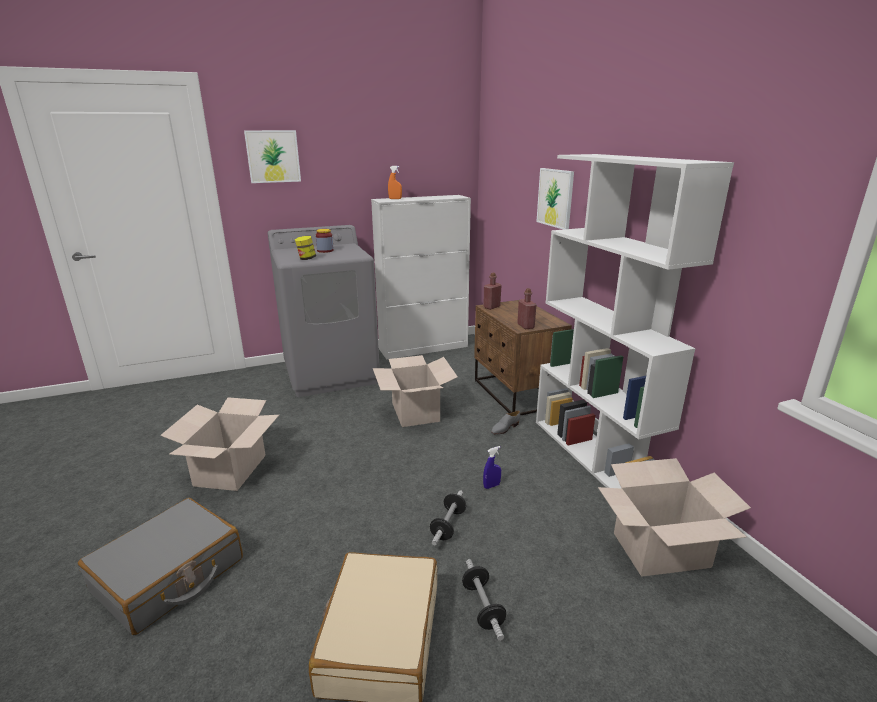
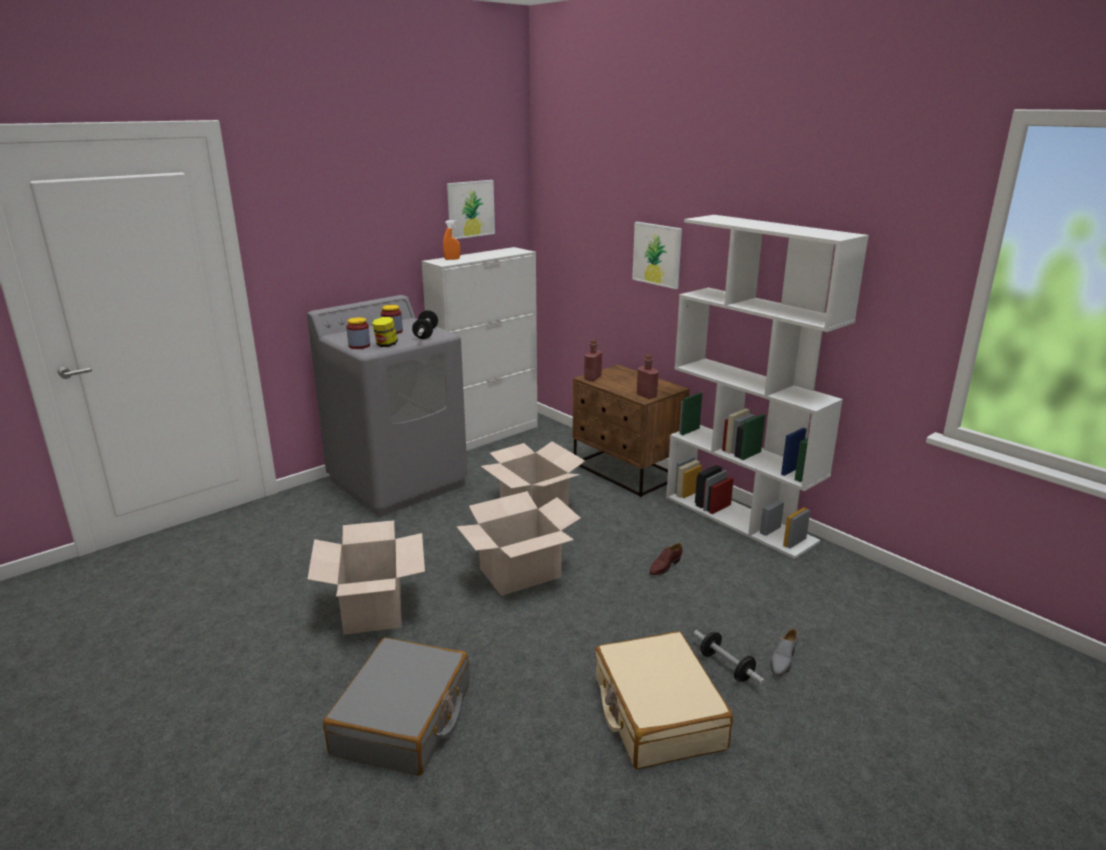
camera: 20 degrees left, 0 degrees up
picture [244,130,301,183] -> picture moved to [447,180,495,239]
dumbbell [430,490,466,545] -> dumbbell moved to [412,310,438,339]
blue spray bottle [483,446,501,489] -> brown shoe [649,543,682,575]
grey shoe [491,411,520,435] -> grey shoe moved to [771,629,798,676]
cardboard box [598,458,751,577] -> cardboard box moved to [456,491,581,596]
none -> jar [346,317,370,349]

